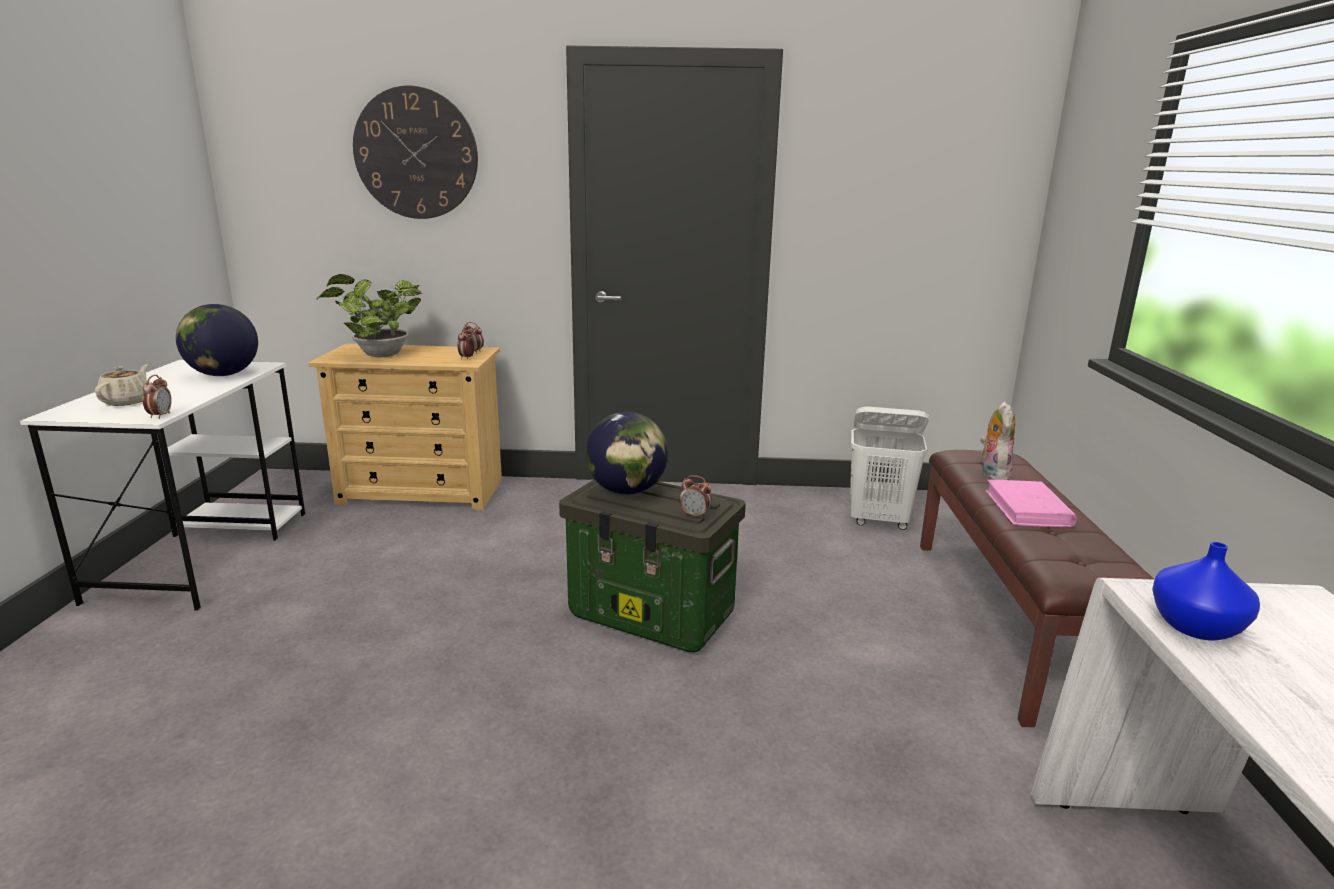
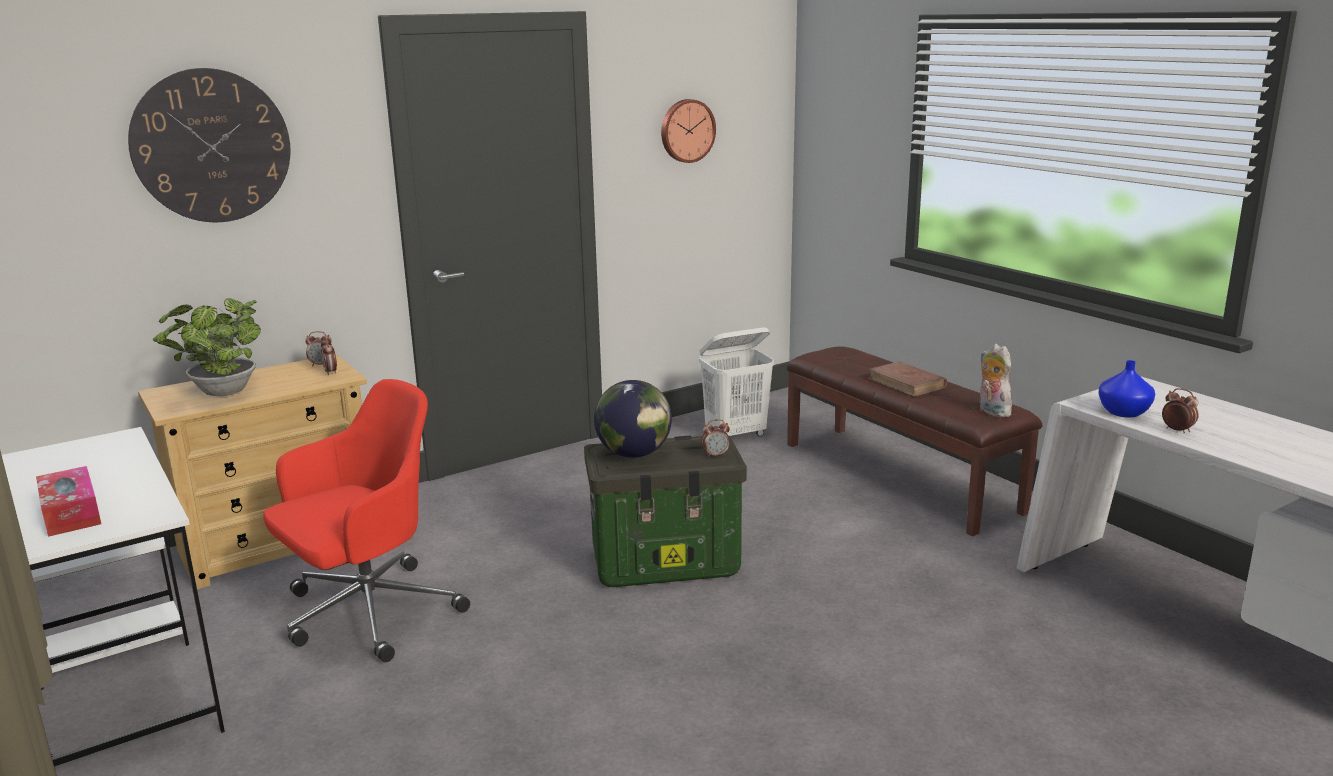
camera: 35 degrees left, 0 degrees up
beige teapot [95,365,148,406] -> tissue box [36,466,101,537]
alarm clock [142,375,172,419] -> alarm clock moved to [1162,388,1199,433]
globe [176,304,258,376] -> none
plush toy [980,401,1015,480] -> plush toy moved to [979,344,1012,417]
pink book [985,480,1077,527] -> brown book [868,361,947,397]
none -> red office chair [263,379,470,662]
none -> wall clock [661,99,716,163]

